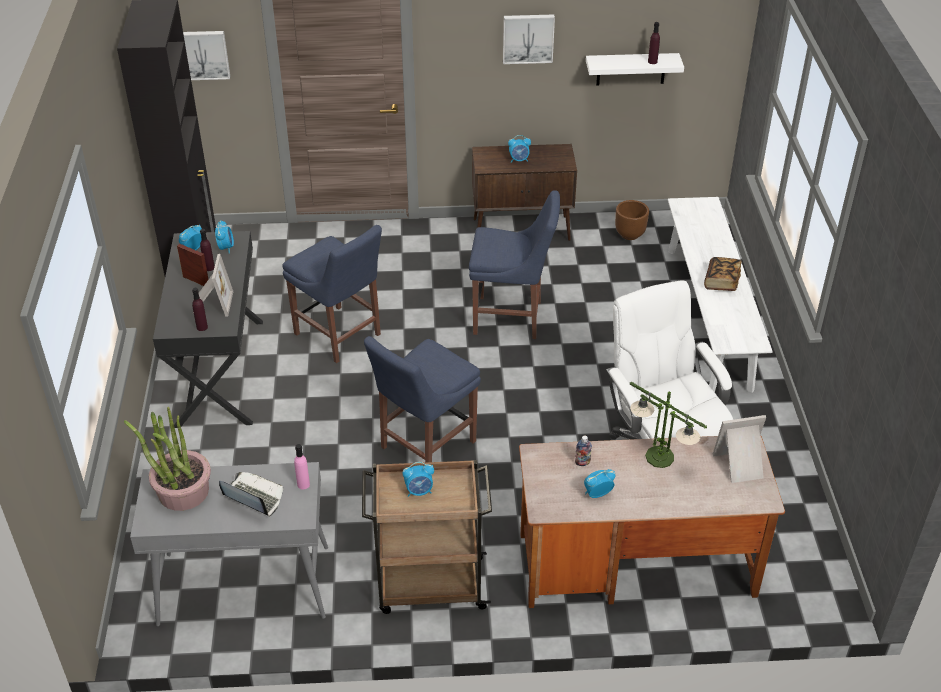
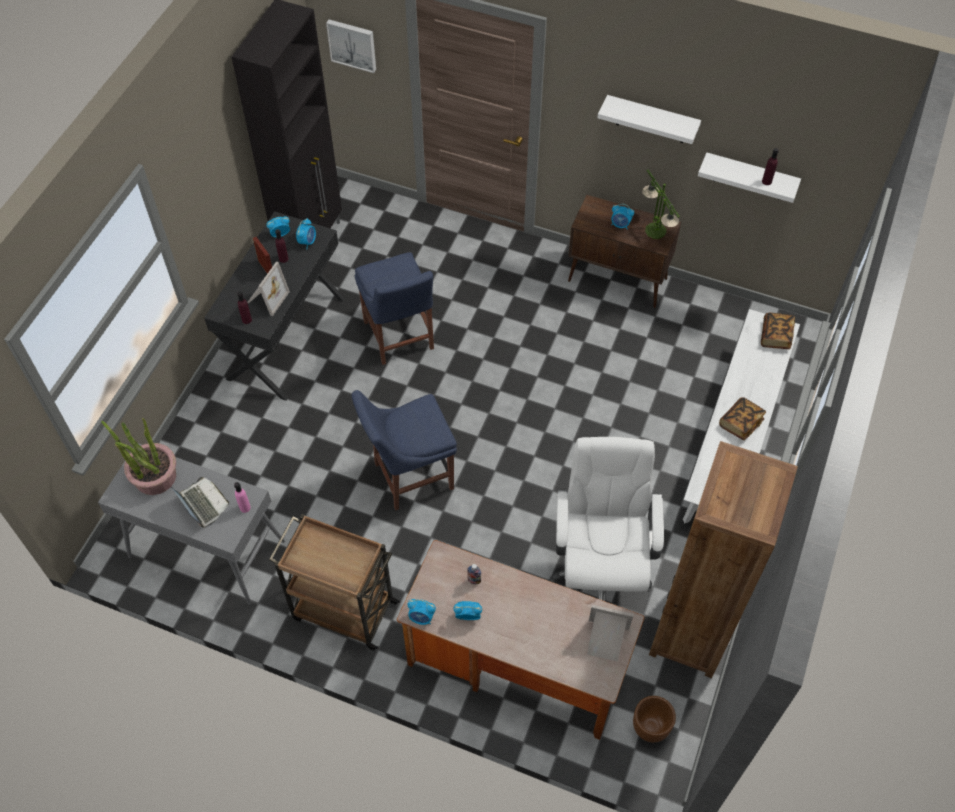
camera: 25 degrees right, 15 degrees up
alarm clock [402,462,434,497] -> alarm clock moved to [408,599,436,625]
blue chair [469,190,560,339] -> none
picture [503,14,555,64] -> white shelf [597,95,701,144]
brown planter [615,200,649,240] -> brown planter moved to [633,696,676,743]
table lamp [630,382,707,468] -> table lamp moved to [642,169,680,239]
none -> brown bookcase [649,441,798,678]
none -> book [761,312,795,349]

